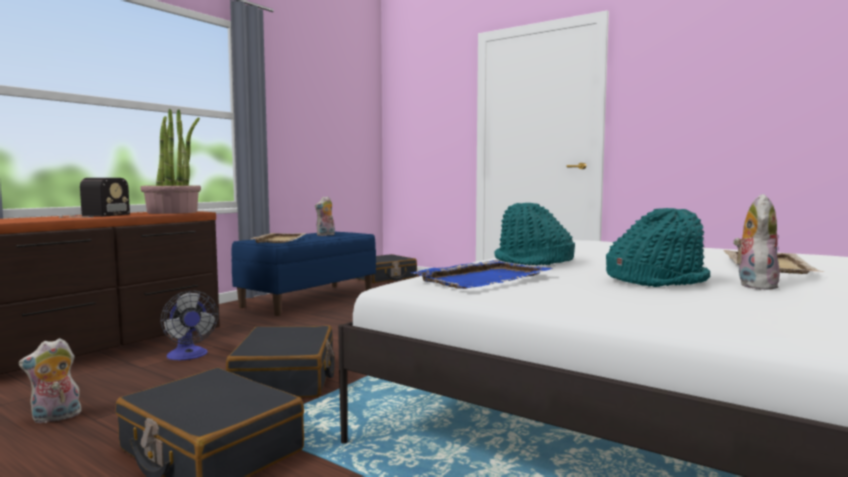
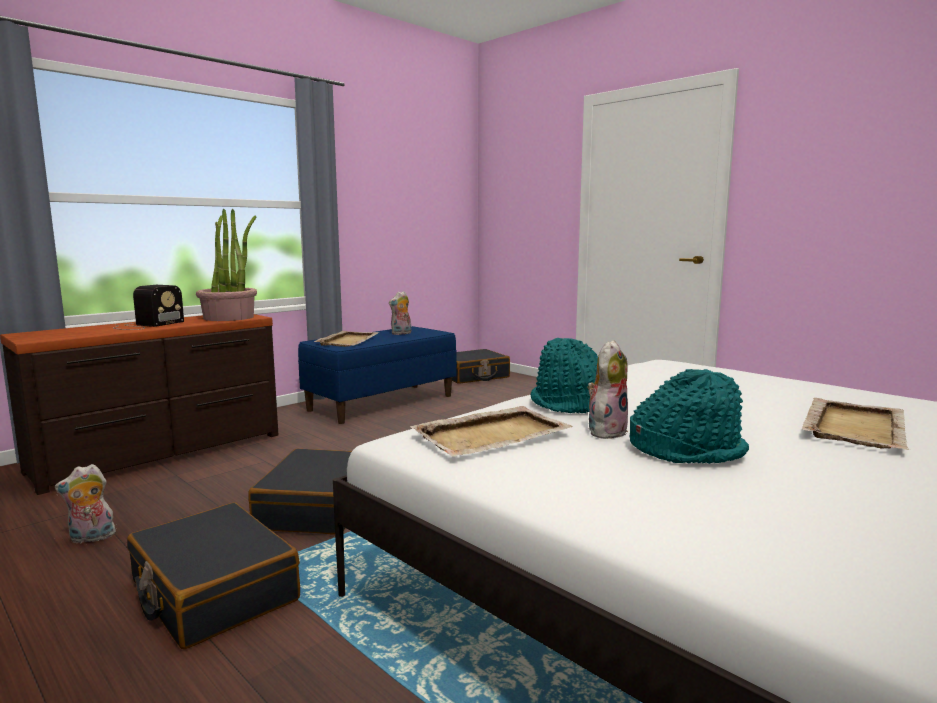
camera: 10 degrees right, 5 degrees up
fan [161,291,218,360] -> none
blue tray [411,260,552,289] -> beige tray [410,406,573,457]
plush toy [733,194,780,290] -> plush toy moved to [587,340,628,439]

